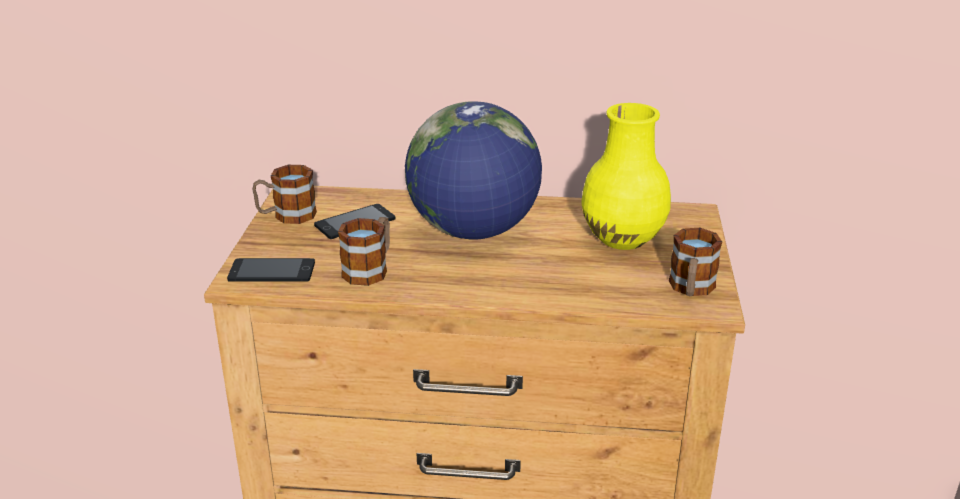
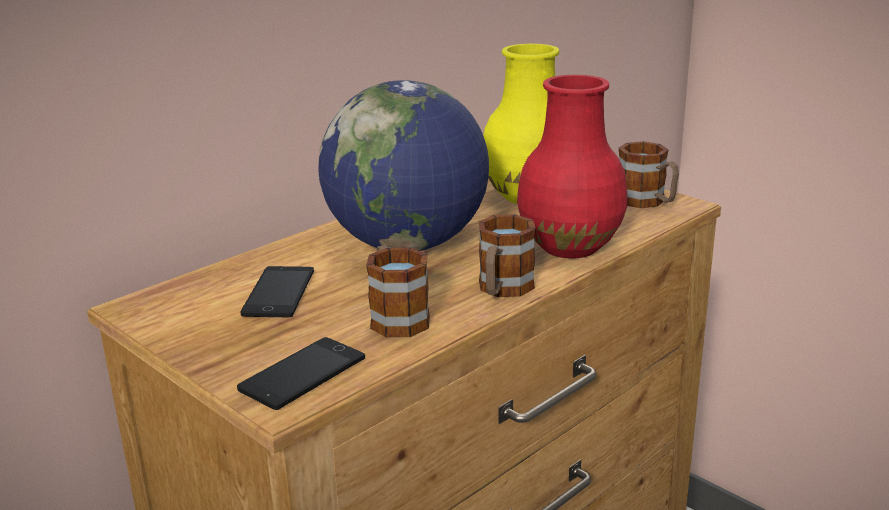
camera: 50 degrees left, 5 degrees down
mug [252,165,317,224] -> mug moved to [479,214,536,297]
none -> red vase [517,75,627,259]

